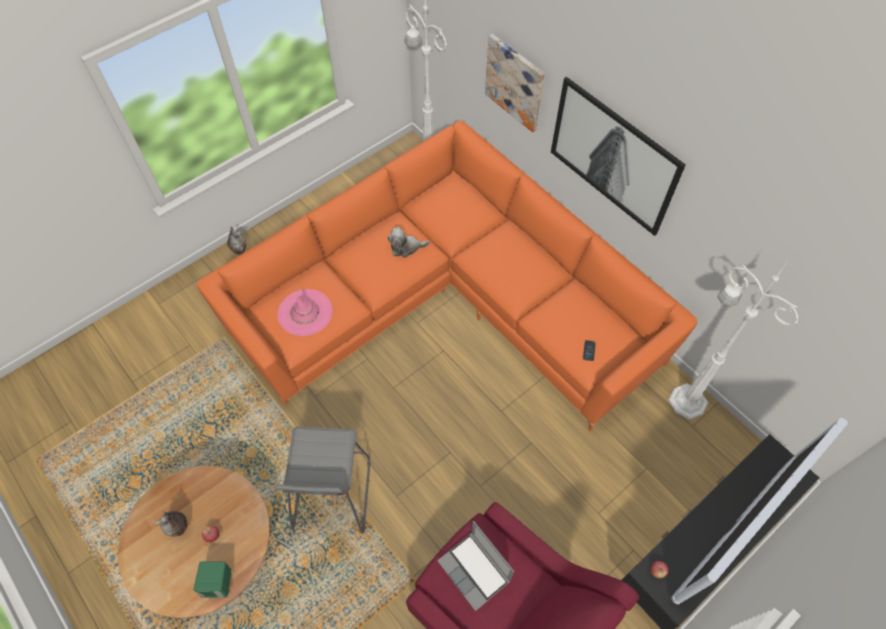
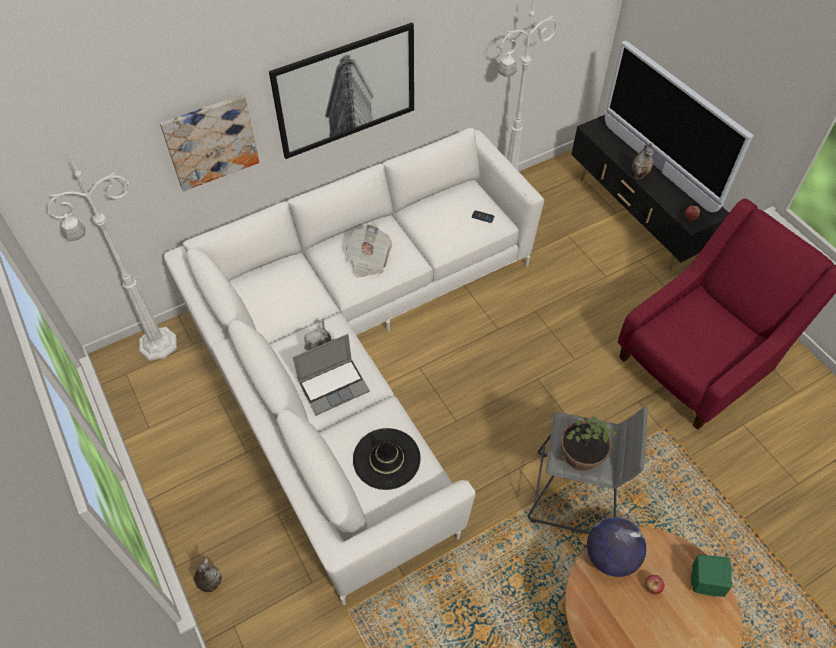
camera: 80 degrees left, 5 degrees down
vase [155,511,187,536] -> vase moved to [632,143,654,179]
orange sofa [197,121,697,431] -> white sofa [164,128,544,605]
pink hat [278,289,333,336] -> black hat [353,428,420,490]
laptop [437,521,514,611] -> laptop moved to [293,334,370,416]
none -> newspaper [346,224,392,277]
none -> potted plant [561,416,617,471]
none -> globe [587,517,646,577]

